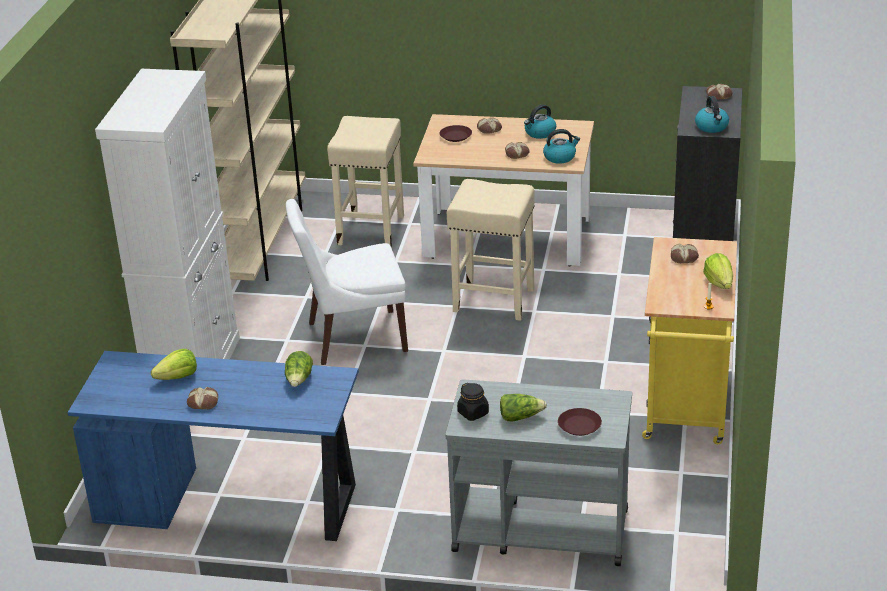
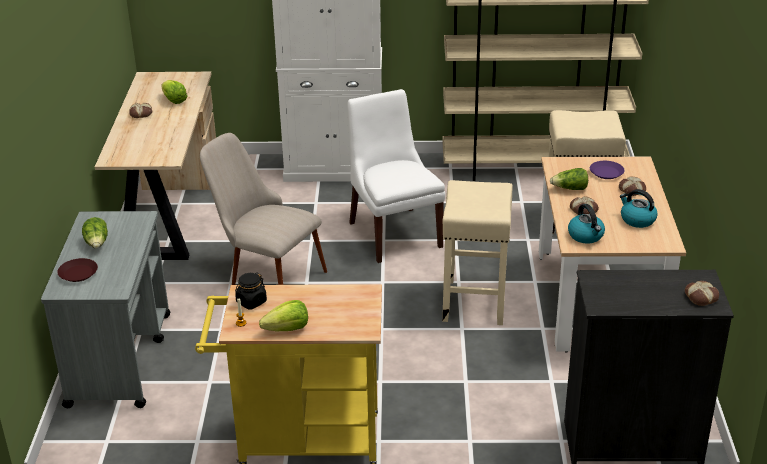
camera: 80 degrees right, 0 degrees up
blue desk [68,351,359,541] -> beige desk [95,72,216,260]
lettuce [285,351,313,387] -> lettuce moved to [550,168,588,190]
brown plate [440,125,472,142] -> purple plate [590,161,625,179]
black jar [457,383,489,421] -> black jar moved to [235,272,267,310]
bread [671,244,699,263] -> none
kettle [695,96,729,133] -> none
none -> beige chair [200,133,327,285]

